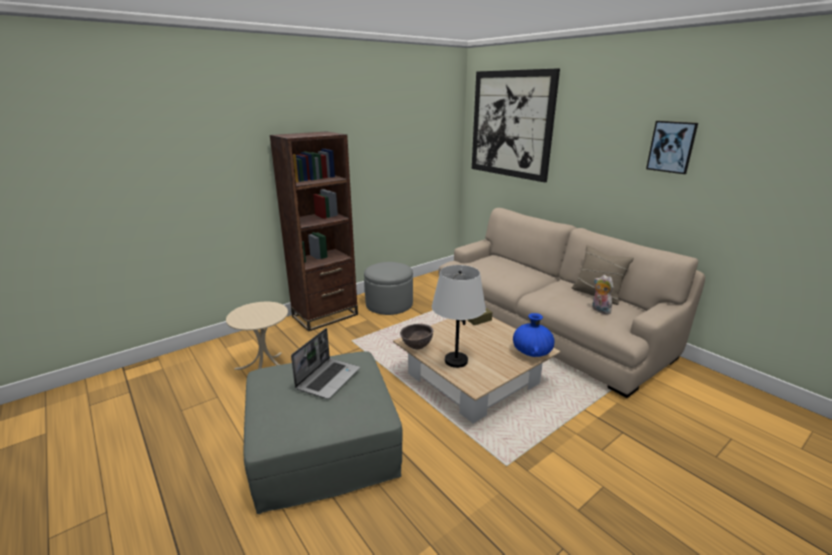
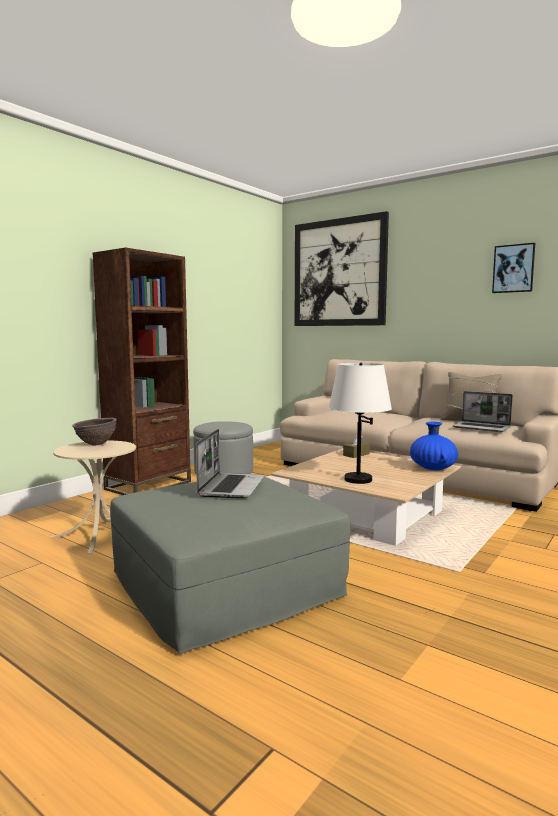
camera: 15 degrees left, 15 degrees down
brown bowl [400,324,433,350] -> brown bowl moved to [72,418,117,445]
plush toy [592,275,614,314] -> laptop [453,391,513,432]

